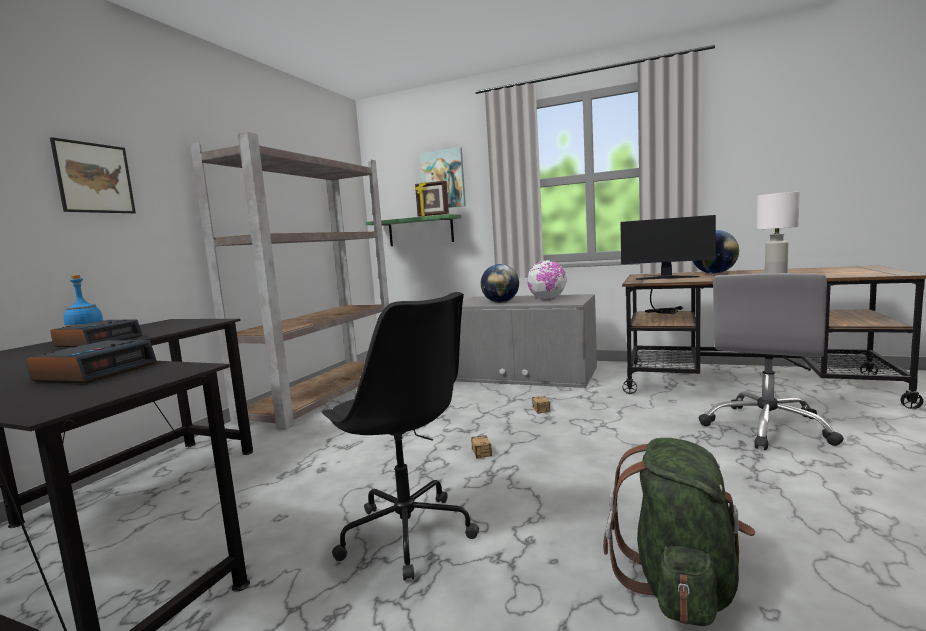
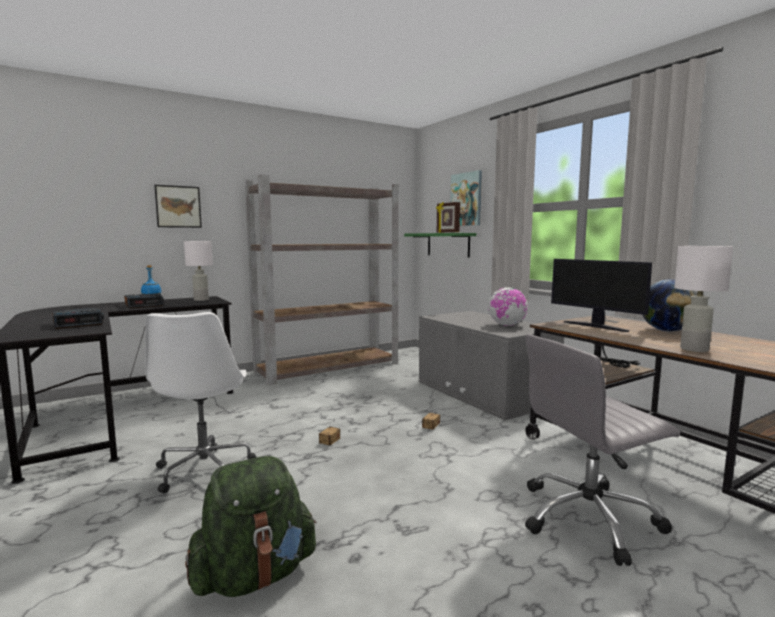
camera: 35 degrees right, 0 degrees up
black office chair [322,292,479,581] -> white office chair [145,312,256,494]
globe [481,264,519,303] -> none
none -> white table lamp [184,241,213,301]

